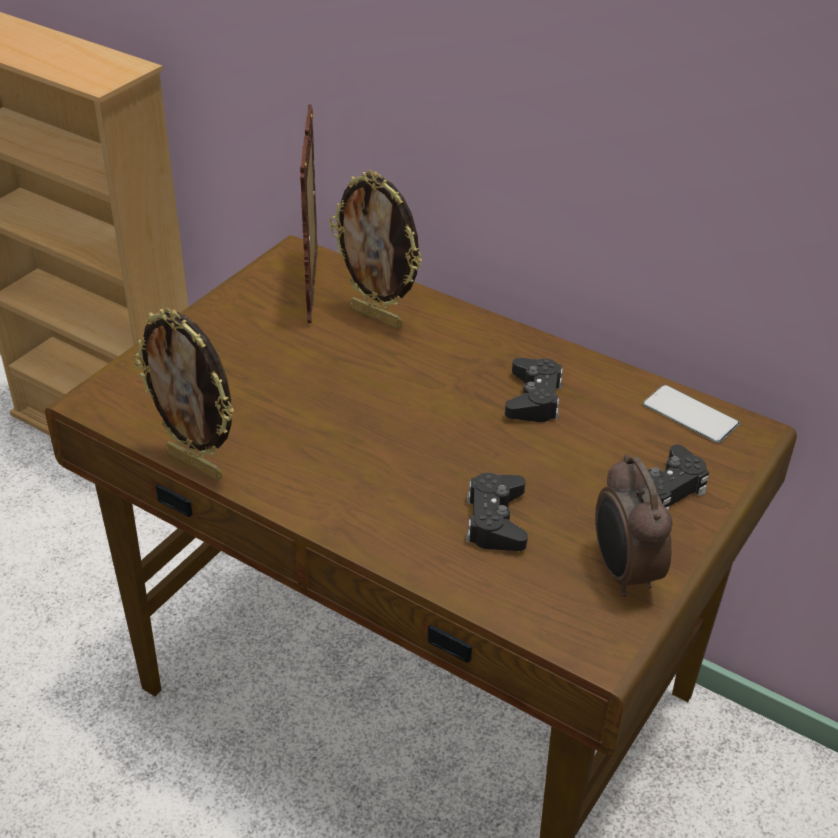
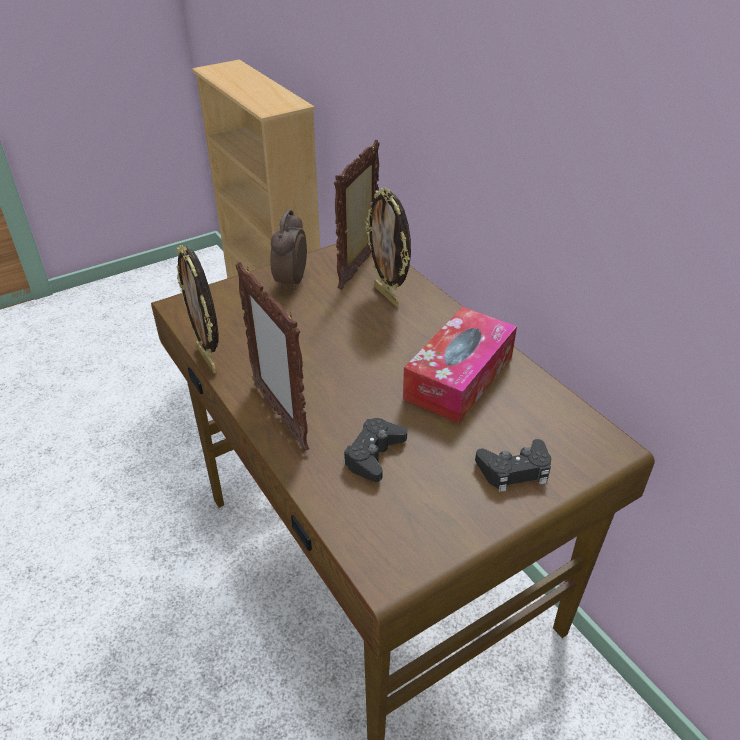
camera: 25 degrees right, 0 degrees up
black game controller [505,358,563,422] -> tissue box [403,307,517,424]
alarm clock [595,454,673,597] -> alarm clock moved to [270,209,307,291]
phone [643,385,740,443] -> none
none -> picture frame [235,262,309,451]

